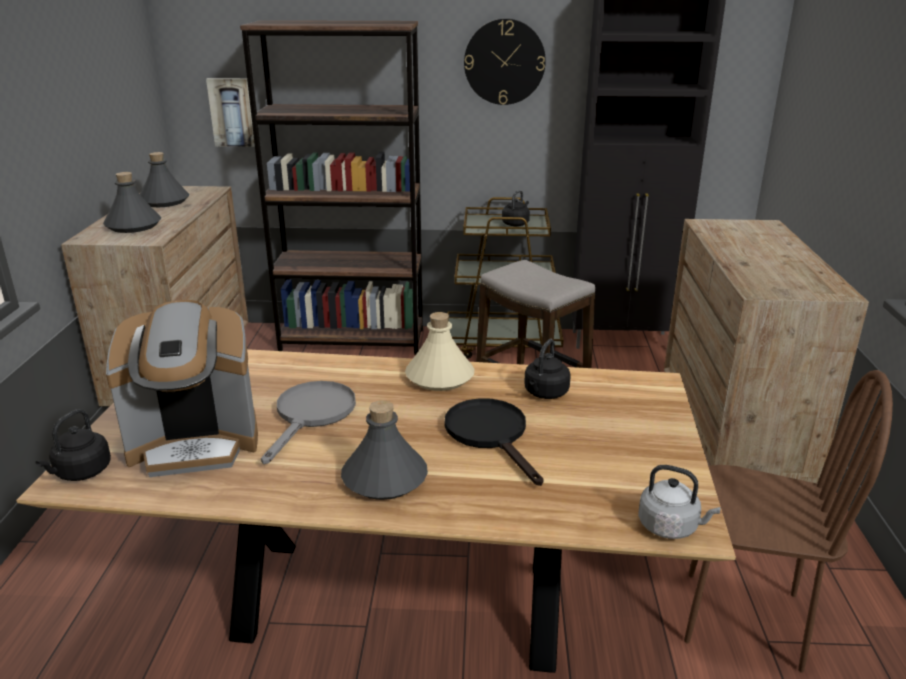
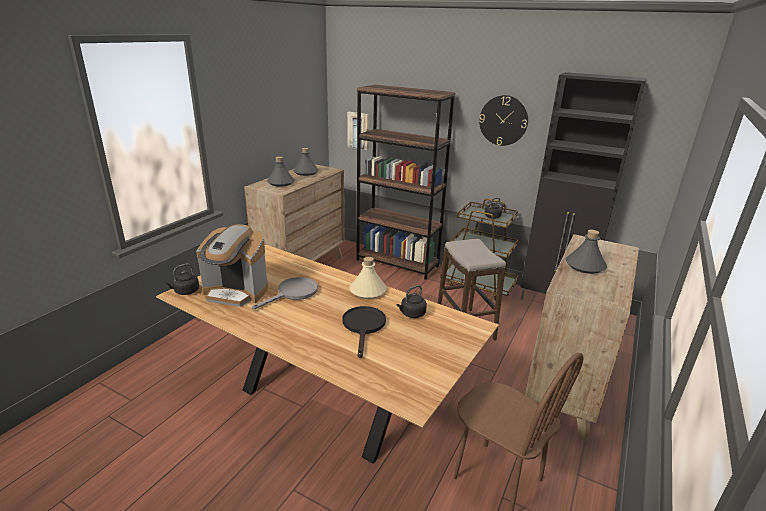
camera: 25 degrees right, 0 degrees up
grey bottle [341,400,428,500] -> grey bottle moved to [566,230,607,274]
grey kettle [638,465,720,539] -> none

